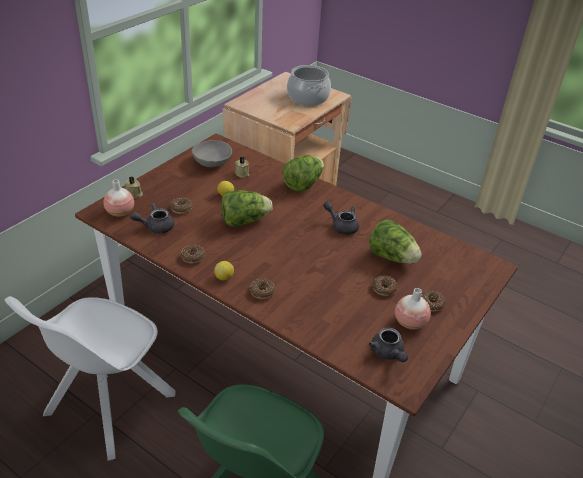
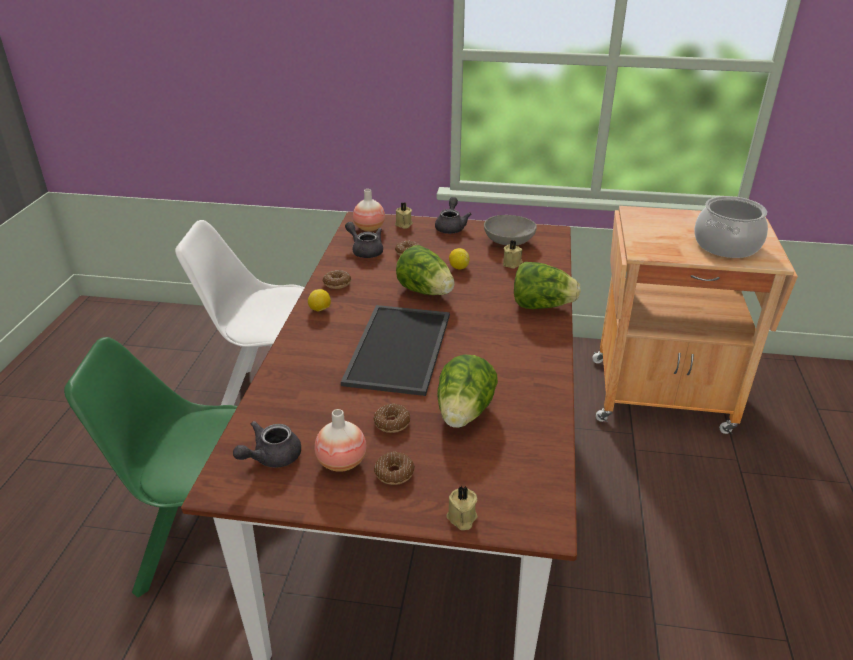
camera: 65 degrees right, 5 degrees down
donut [249,278,275,299] -> none
grey teapot [323,201,359,235] -> grey teapot moved to [435,197,471,234]
none -> tray [341,305,450,396]
none -> beige candle [446,486,478,530]

